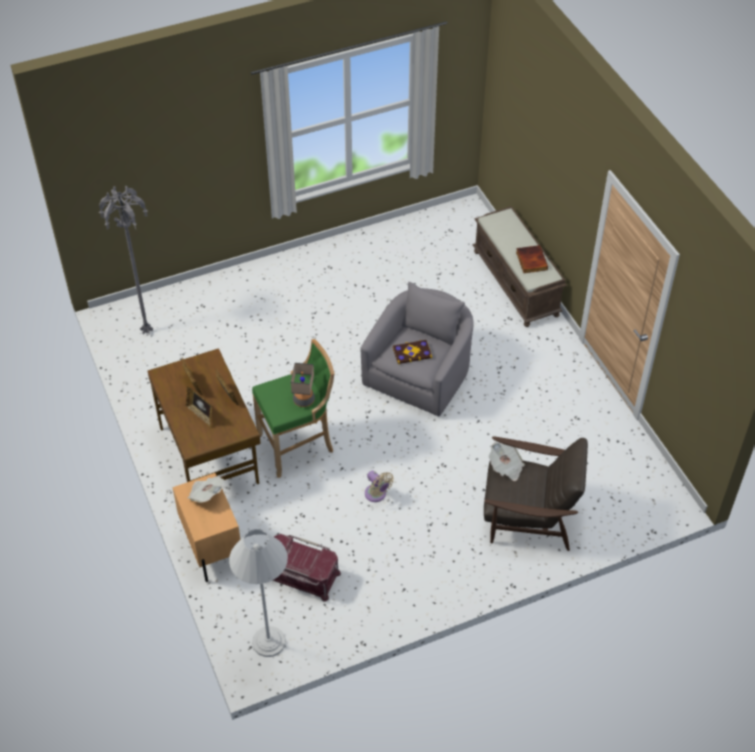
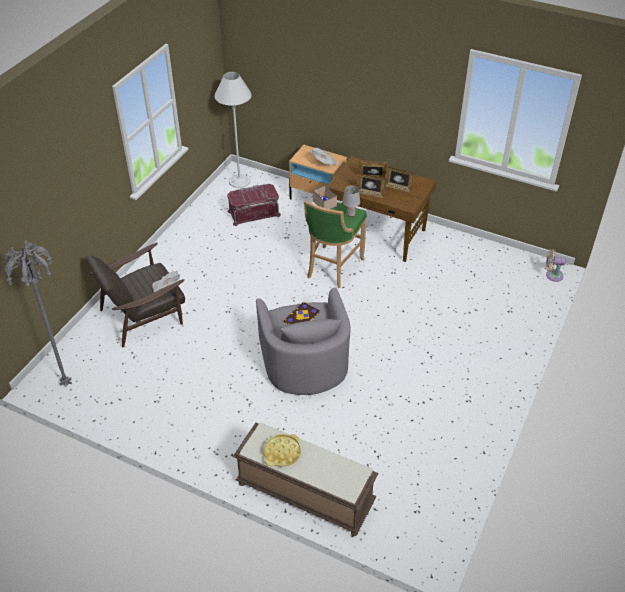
camera: 140 degrees right, 5 degrees down
grey floor lamp [99,186,153,334] -> grey floor lamp moved to [5,241,72,387]
beige fan [365,471,394,502] -> beige fan moved to [546,249,566,282]
book [516,245,548,273] -> yellow tray [264,434,301,467]
none -> grey table lamp [342,185,360,217]

